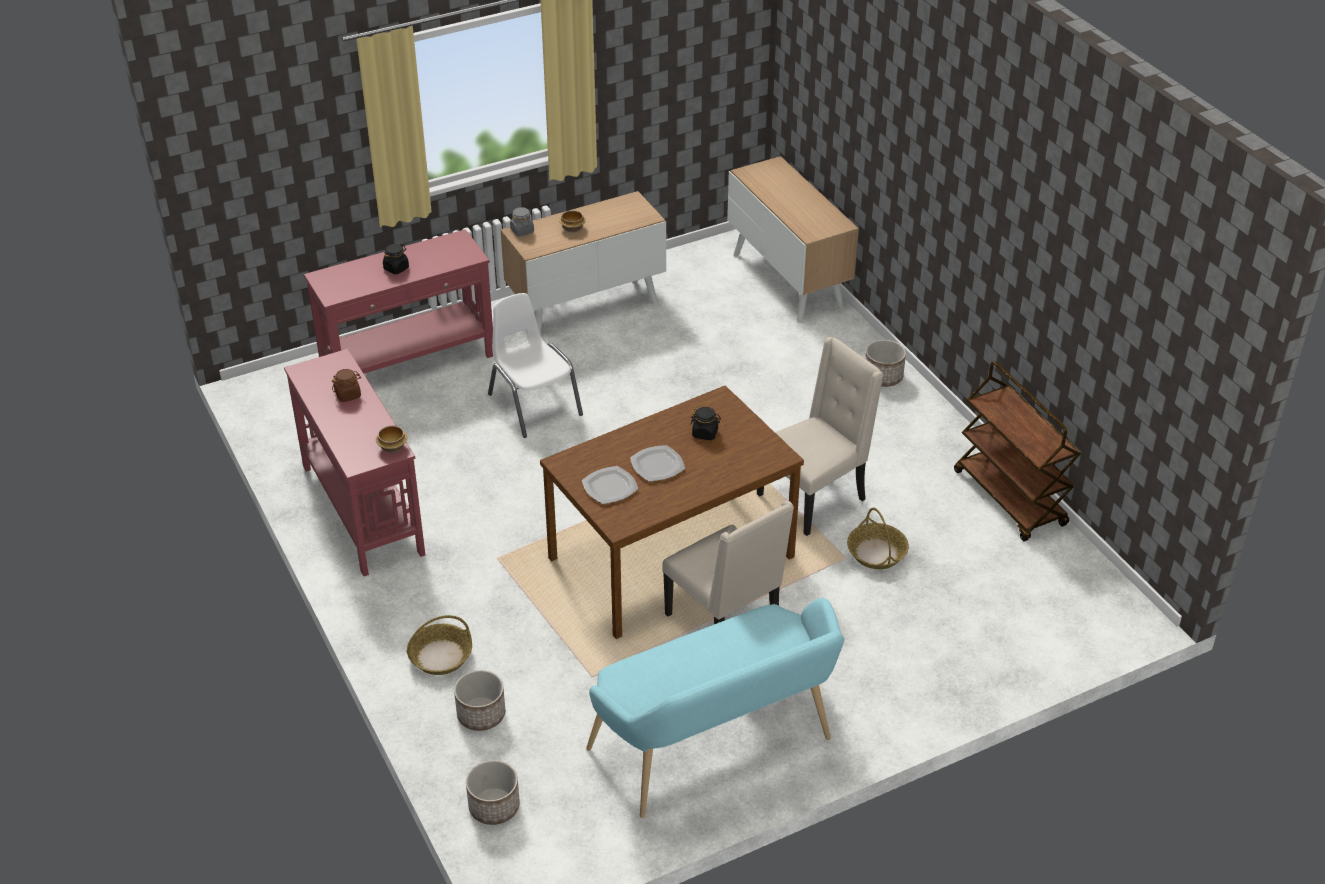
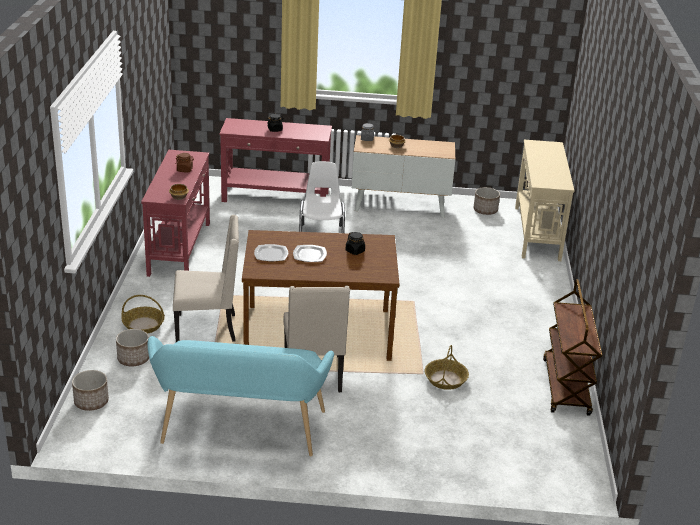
camera: 30 degrees right, 10 degrees down
cabinet [727,156,859,323] -> beige console table [515,140,575,261]
beige chair [757,337,884,536] -> beige chair moved to [173,215,239,342]
planter [865,340,906,387] -> planter moved to [474,187,500,215]

